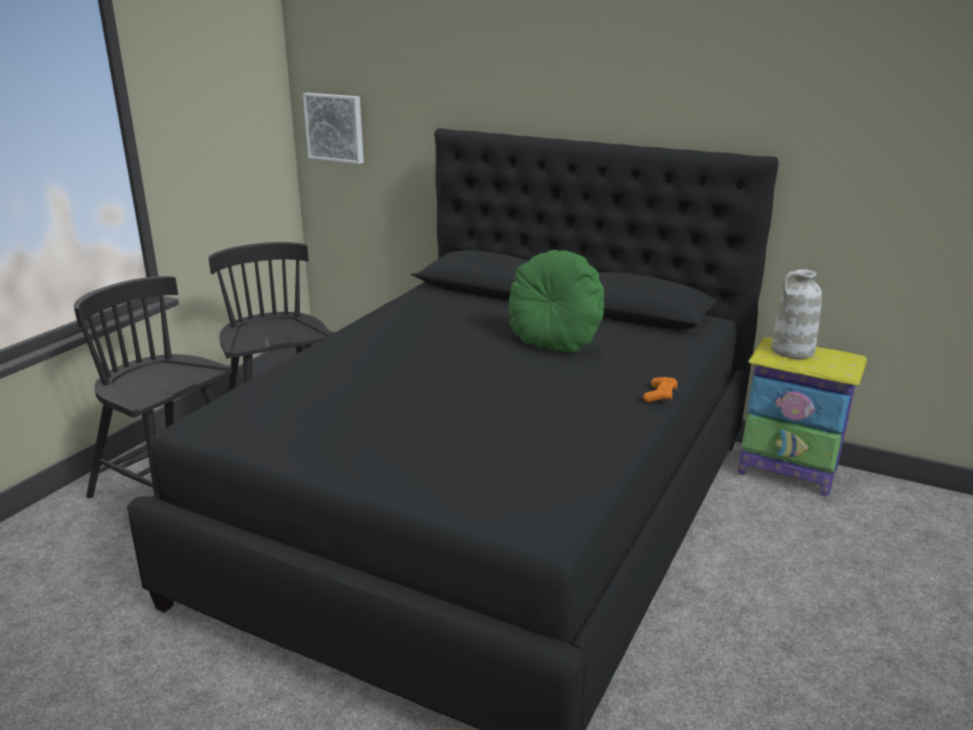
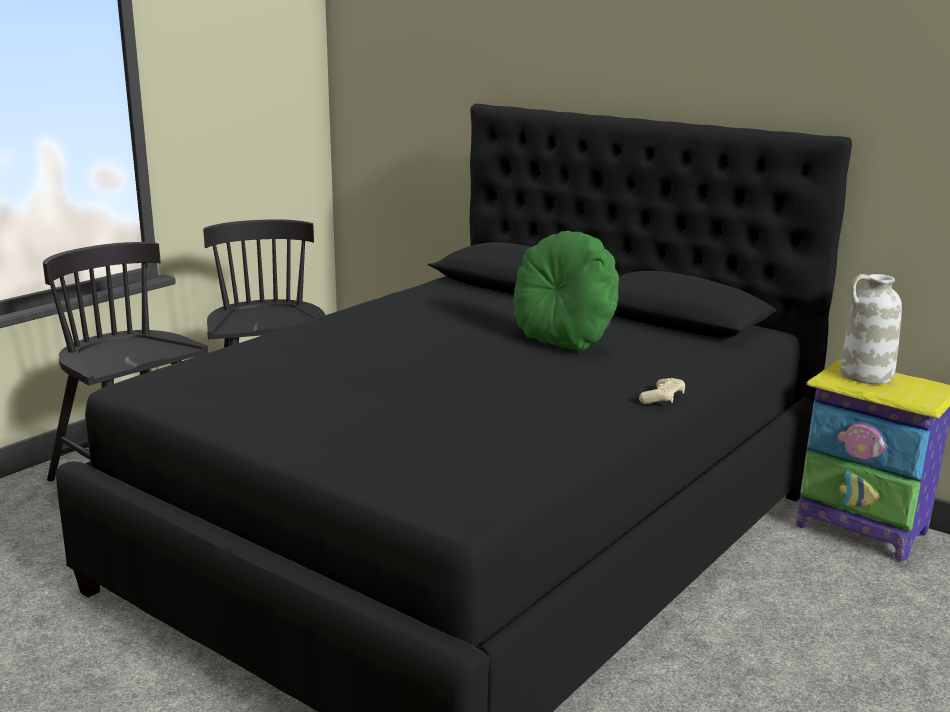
camera: 10 degrees right, 5 degrees down
picture [303,93,364,164] -> none
orange game controller [643,377,677,402] -> beige game controller [639,378,685,404]

